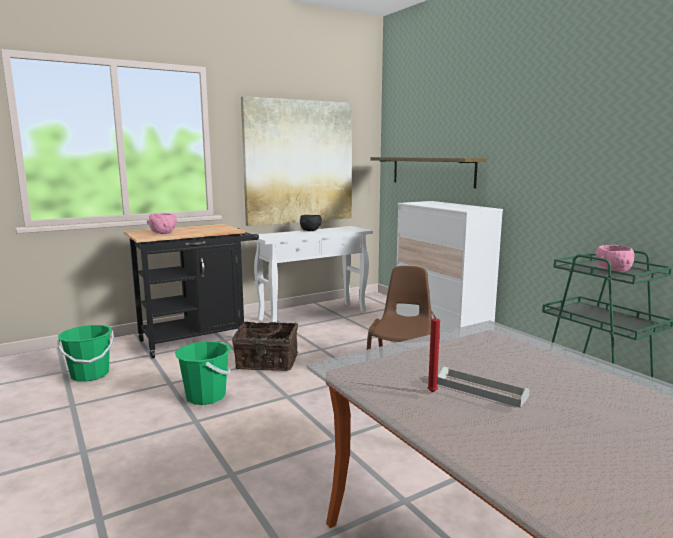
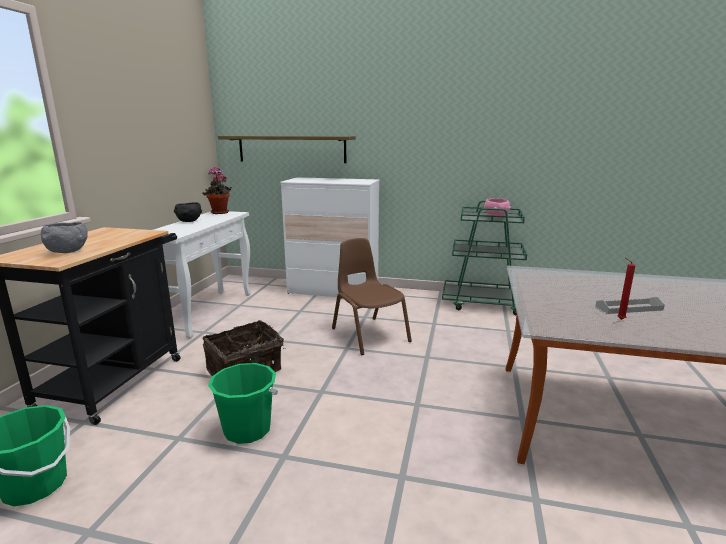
camera: 45 degrees left, 5 degrees up
pink bowl [147,213,177,234] -> grey bowl [41,222,88,253]
picture [241,96,352,226] -> none
none -> potted plant [203,167,232,214]

